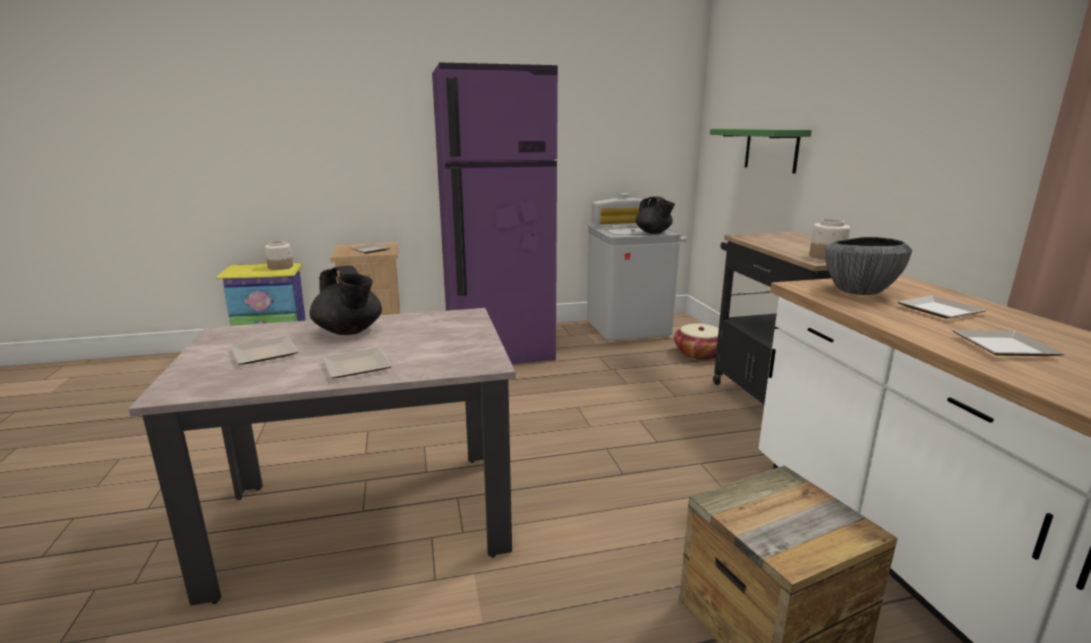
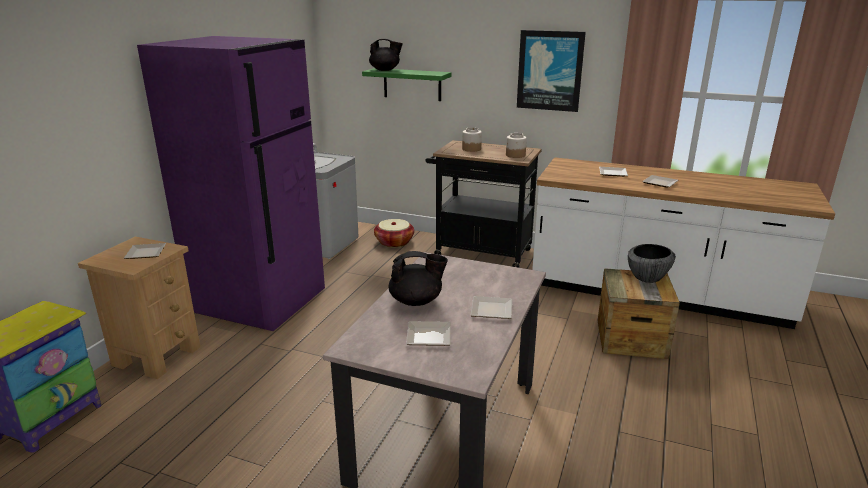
camera: 55 degrees left, 5 degrees up
jar [265,241,293,270] -> jar moved to [462,127,482,152]
black teapot [636,197,675,234] -> black teapot moved to [369,39,403,71]
bowl [825,237,912,295] -> bowl moved to [628,244,676,283]
none -> picture [517,30,586,112]

